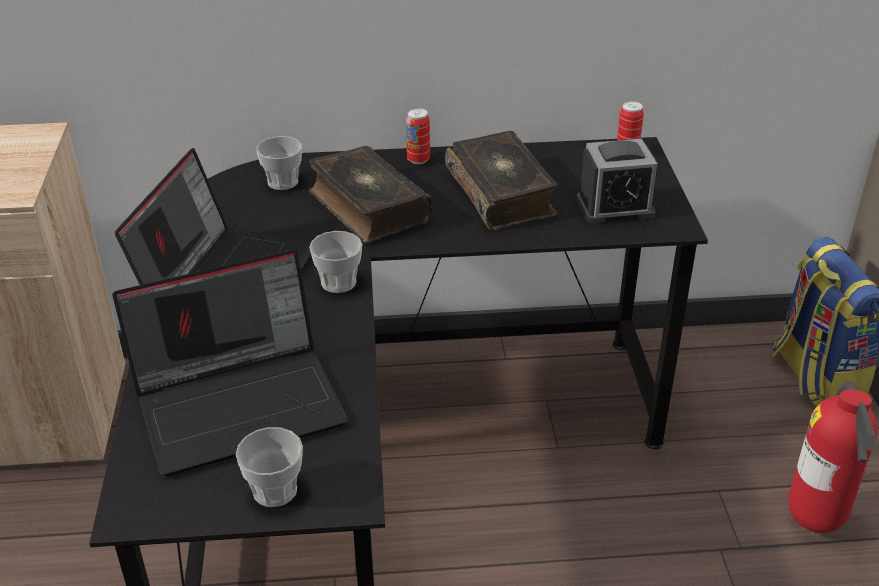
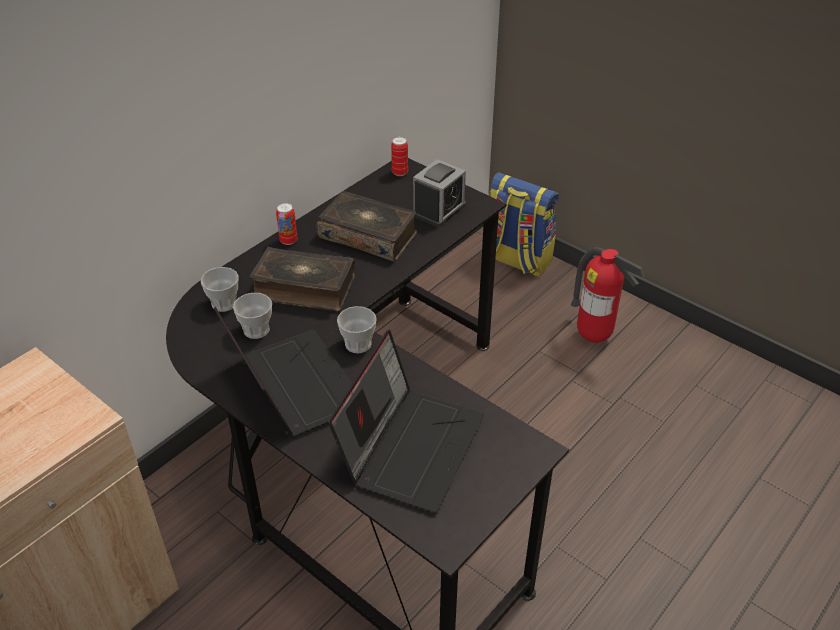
camera: 45 degrees left, 5 degrees up
cup [236,427,303,507] -> cup moved to [233,293,272,339]

